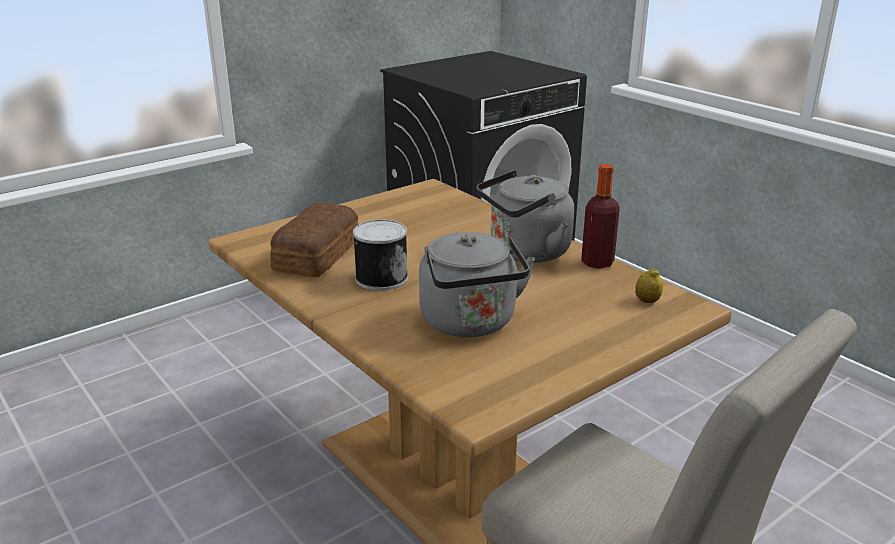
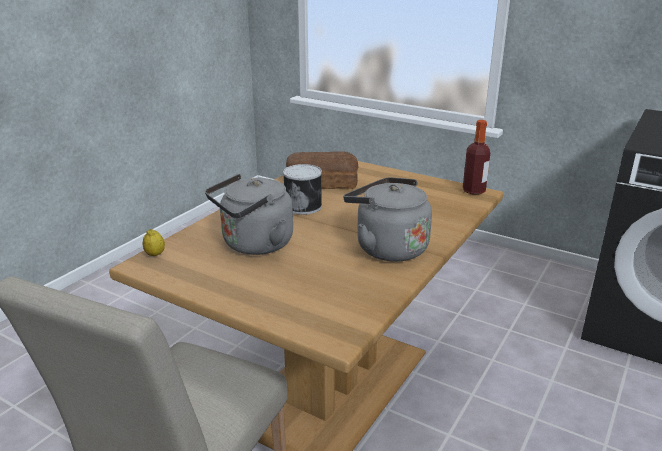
camera: 70 degrees right, 0 degrees up
bottle [581,164,620,269] -> bottle moved to [463,120,490,195]
lemon [635,268,663,303] -> lemon moved to [143,229,165,256]

